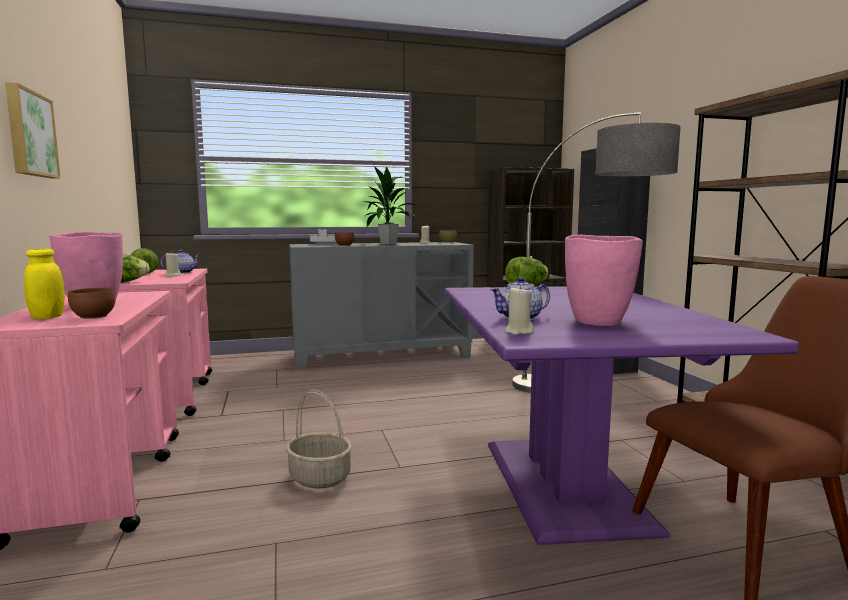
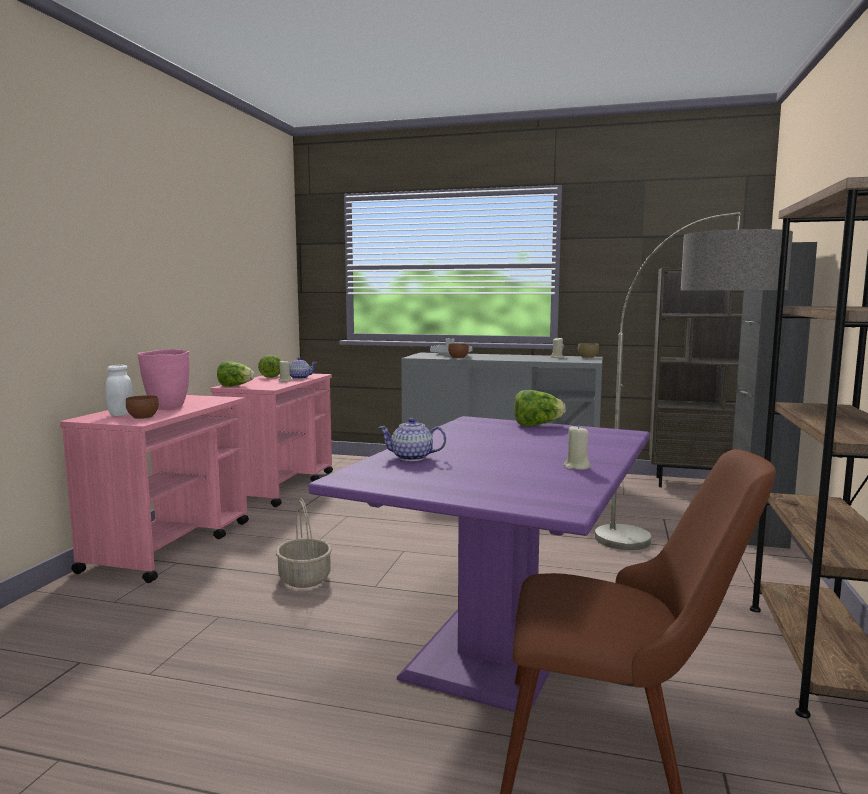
camera: 30 degrees right, 0 degrees up
picture [5,82,61,179] -> none
yellow jar [24,248,65,319] -> white jar [105,365,134,416]
potted plant [364,166,415,245] -> none
beige candle [505,285,534,335] -> beige candle moved to [564,425,590,470]
pink vase [565,235,643,326] -> none

